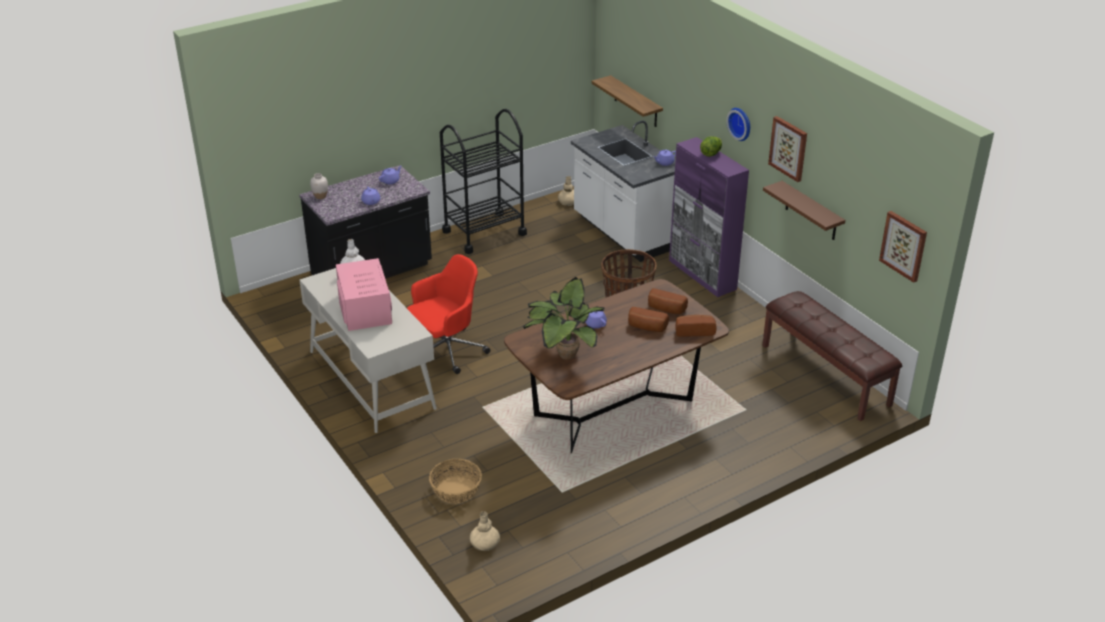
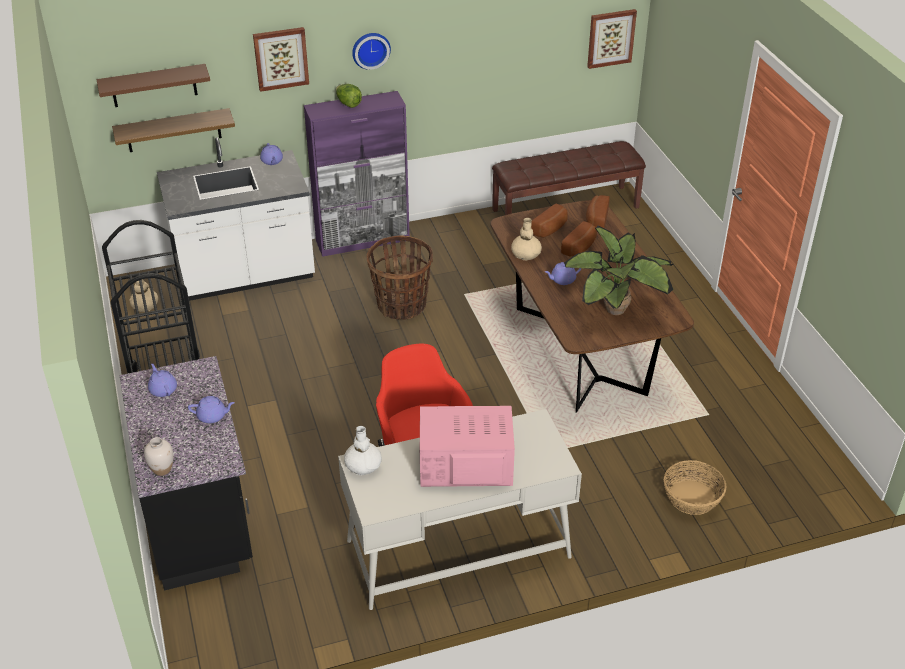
camera: 75 degrees left, 5 degrees up
beige vase [470,511,500,551] -> beige vase moved to [511,218,542,260]
brown shelf [763,181,845,240] -> brown shelf moved to [96,64,210,107]
picture [768,116,807,182] -> picture moved to [253,27,309,92]

